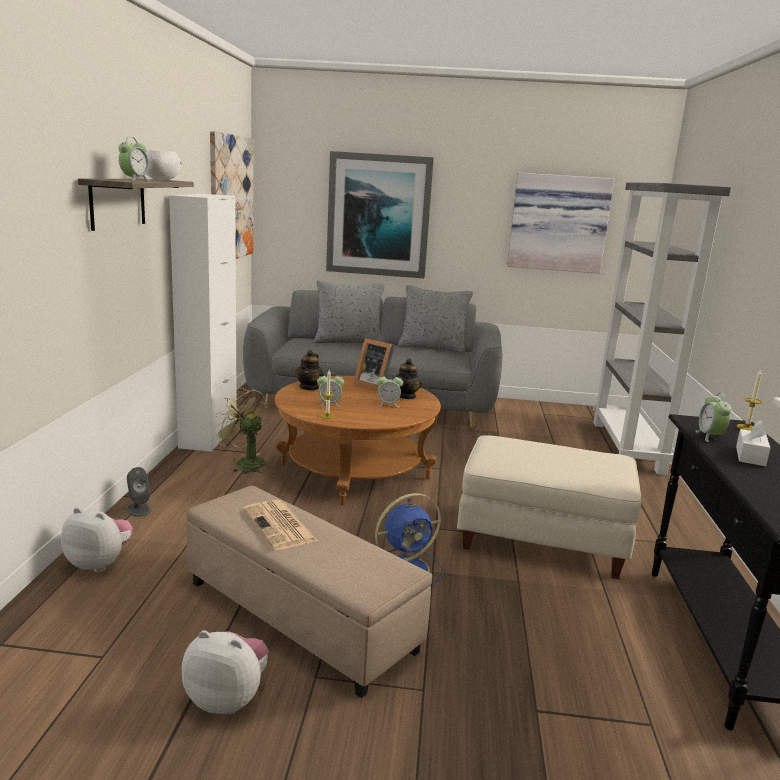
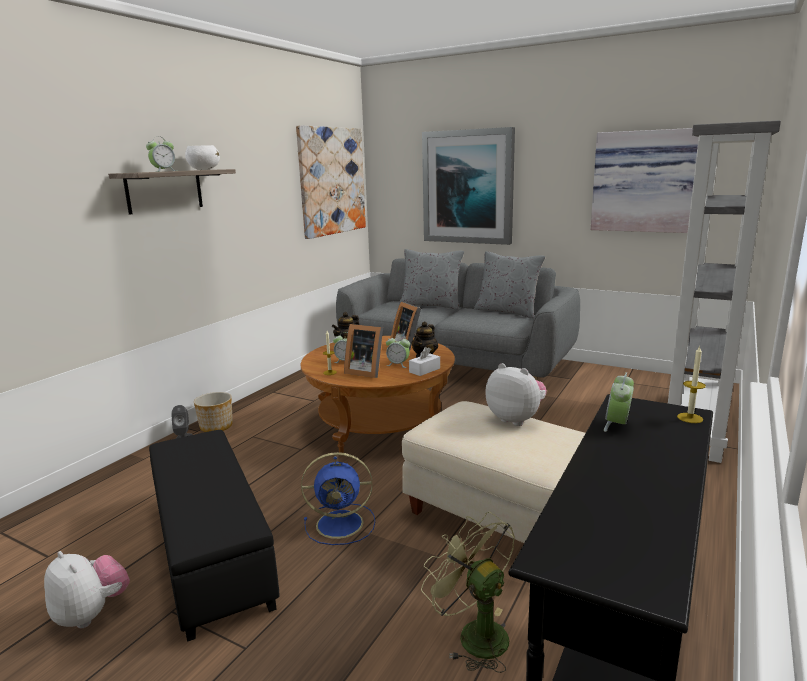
camera: 25 degrees right, 0 degrees up
plush toy [61,507,133,573] -> plush toy moved to [486,363,547,426]
white cabinet [169,194,237,452] -> none
beige ottoman [186,486,432,698] -> black ottoman [149,430,280,642]
green fan [213,388,266,474] -> green fan moved to [421,512,515,673]
newspaper [243,500,318,550] -> none
white tissue box [736,421,770,466] -> white tissue box moved to [409,347,440,376]
none -> planter [194,392,233,432]
none -> picture frame [344,324,383,378]

